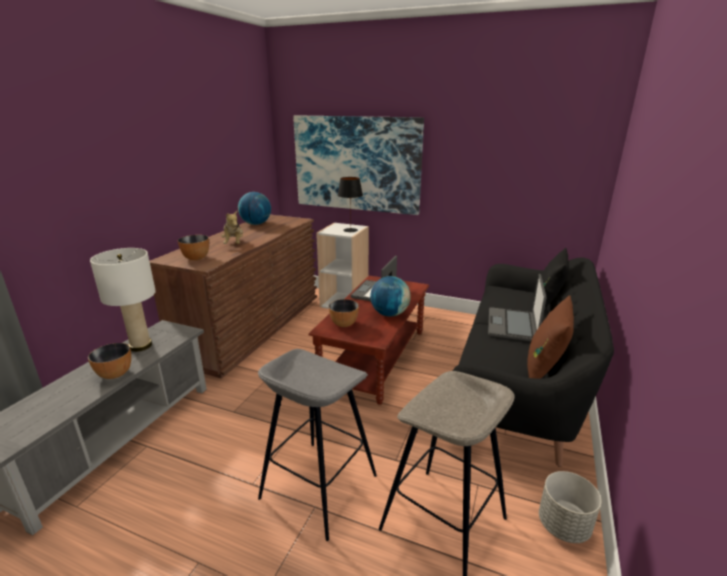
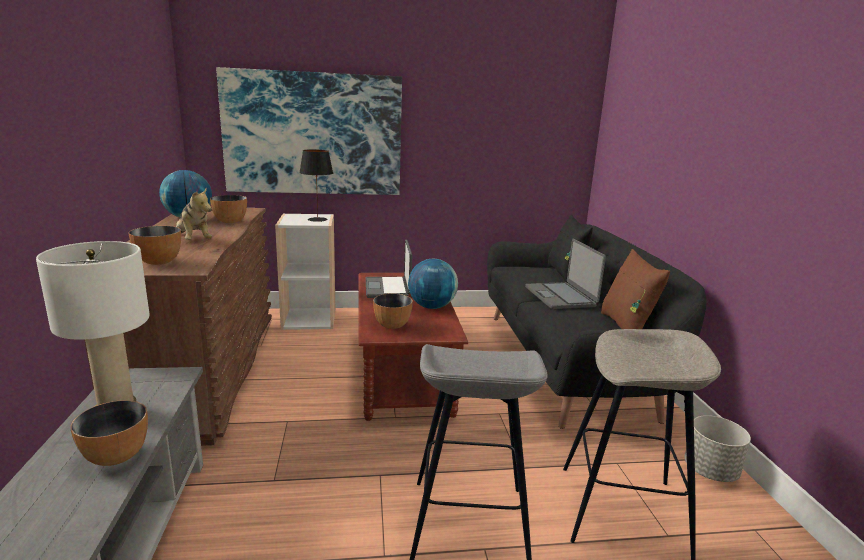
camera: 30 degrees left, 5 degrees down
none -> bowl [210,195,247,223]

